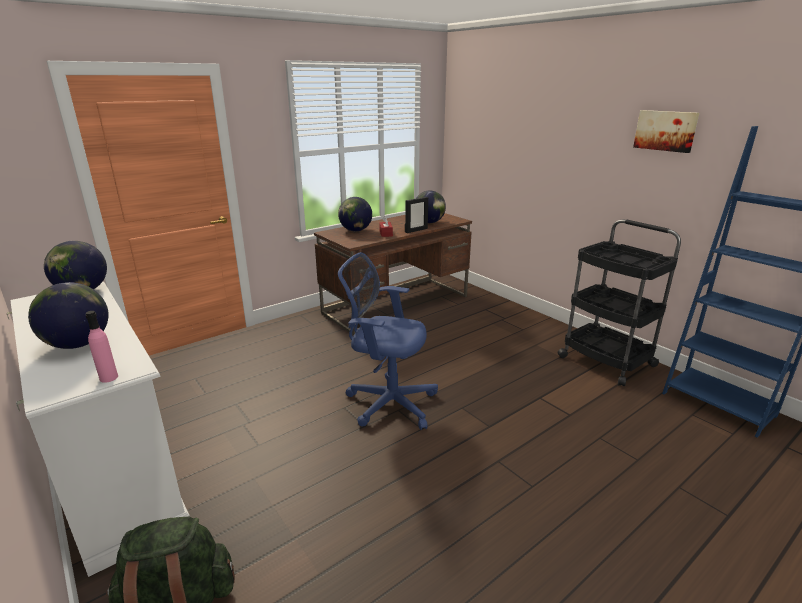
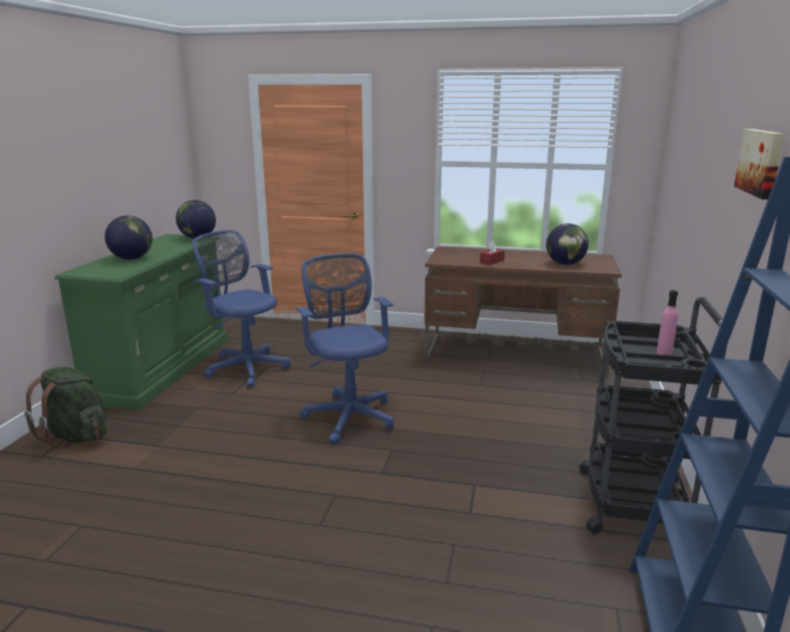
camera: 50 degrees right, 5 degrees down
white cabinet [7,282,190,577] -> green cabinet [55,234,228,410]
pink bottle [85,311,118,383] -> pink bottle moved to [657,290,678,356]
globe [338,197,372,231] -> none
picture frame [405,197,428,233] -> none
none -> blue office chair [192,230,291,387]

